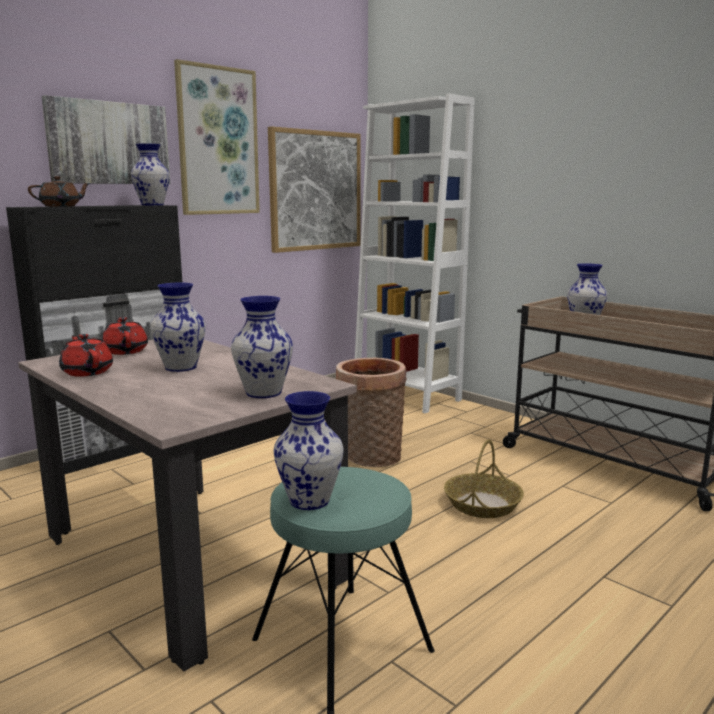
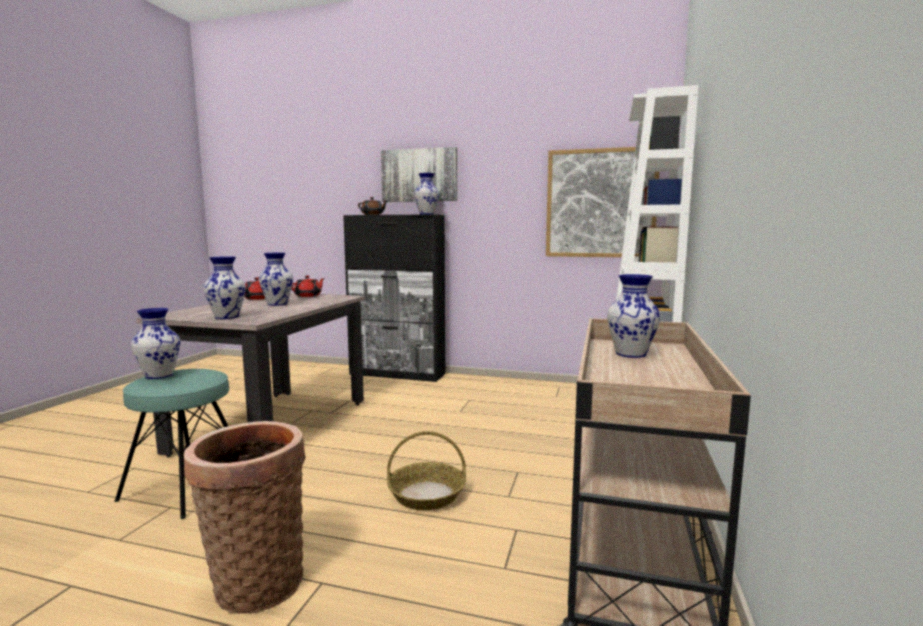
camera: 60 degrees right, 5 degrees down
picture [174,59,260,215] -> none
basket [336,358,407,467] -> basket moved to [184,421,306,613]

